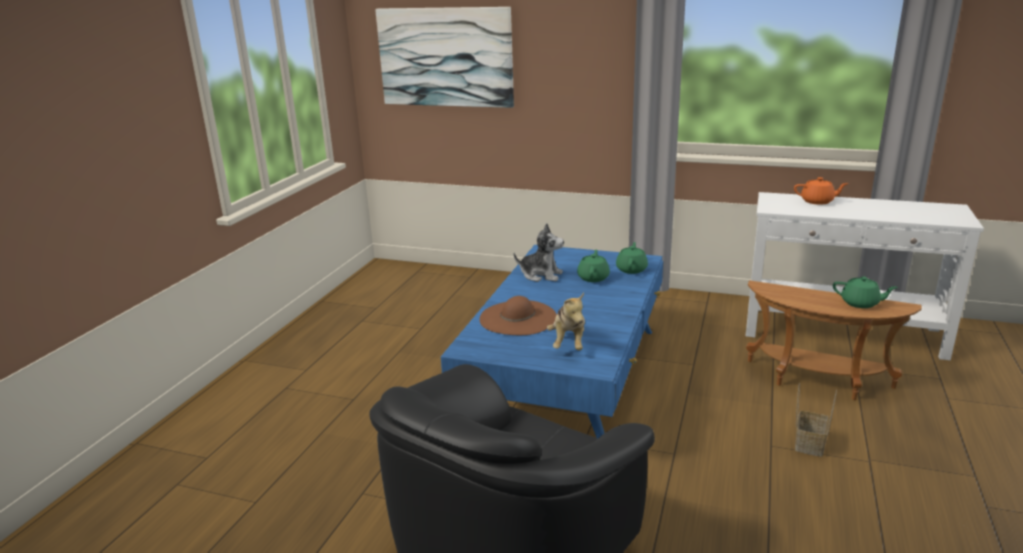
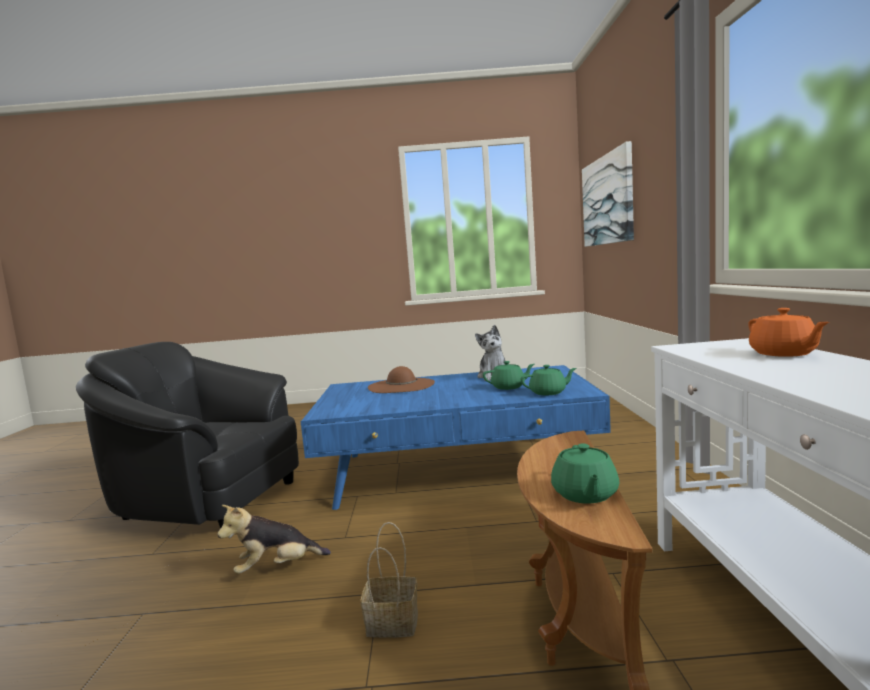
camera: 70 degrees right, 15 degrees down
plush toy [547,293,585,350] -> plush toy moved to [217,505,331,574]

